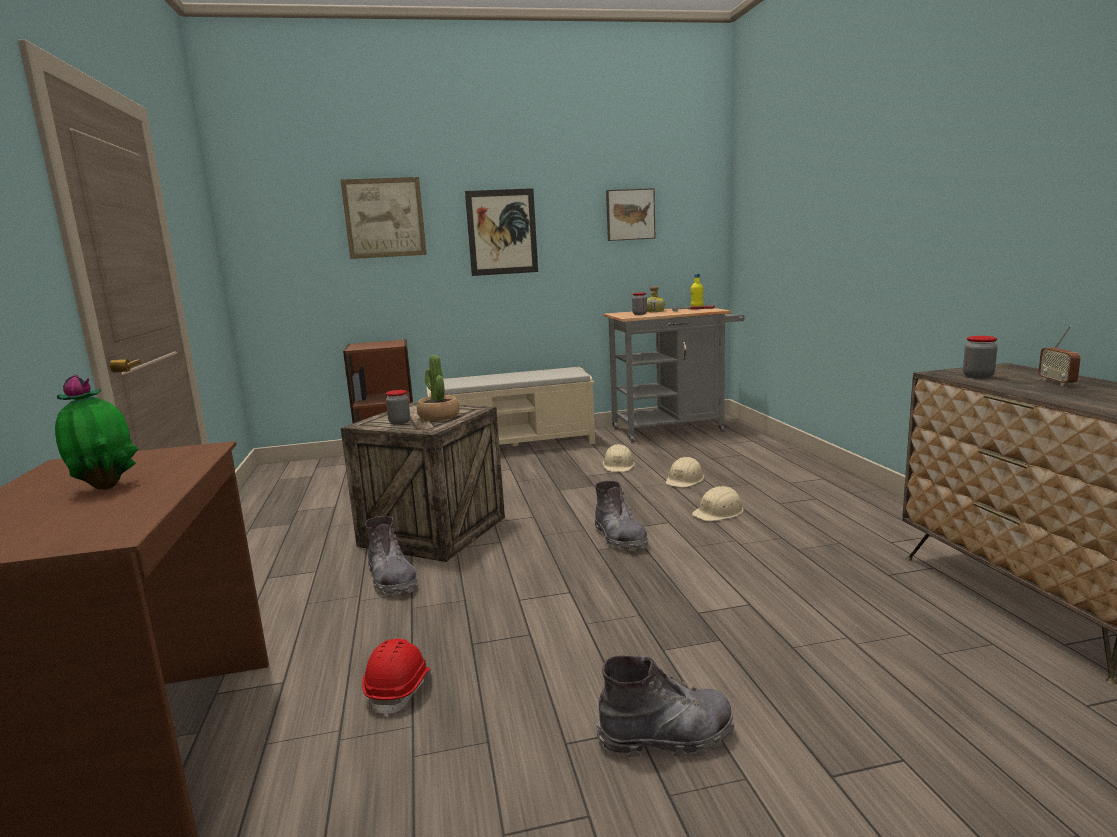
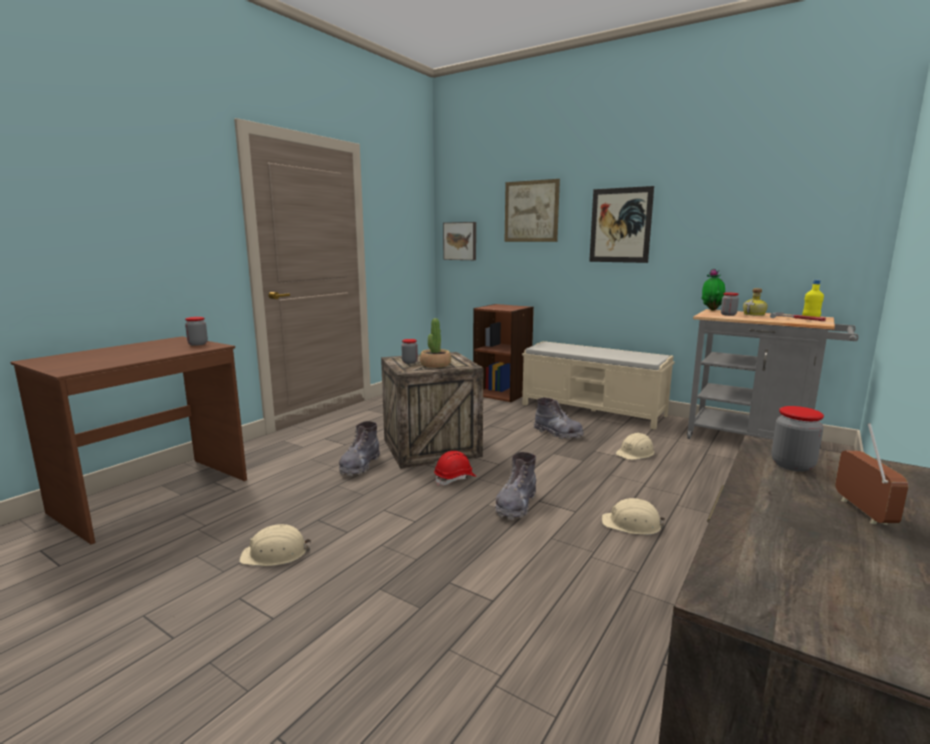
camera: 45 degrees right, 0 degrees up
potted plant [55,374,139,490] -> potted plant moved to [701,268,725,311]
red hard hat [362,639,430,717] -> red hard hat moved to [434,451,476,485]
grey boot [597,655,734,757] -> grey boot moved to [534,398,584,439]
picture [606,188,655,241] -> picture moved to [443,222,476,260]
beige hard hat [666,457,704,488] -> beige hard hat moved to [239,524,311,566]
radio [1038,325,1081,386] -> radio turned 135 degrees clockwise [835,423,908,525]
none -> jar [185,317,208,346]

